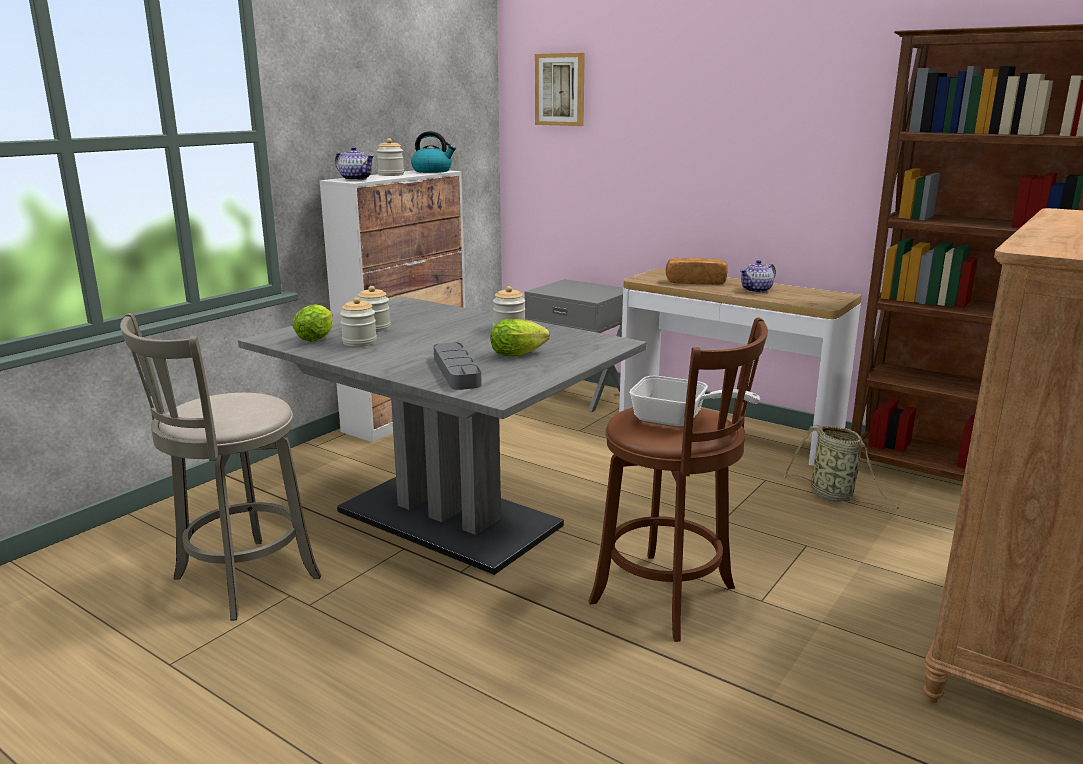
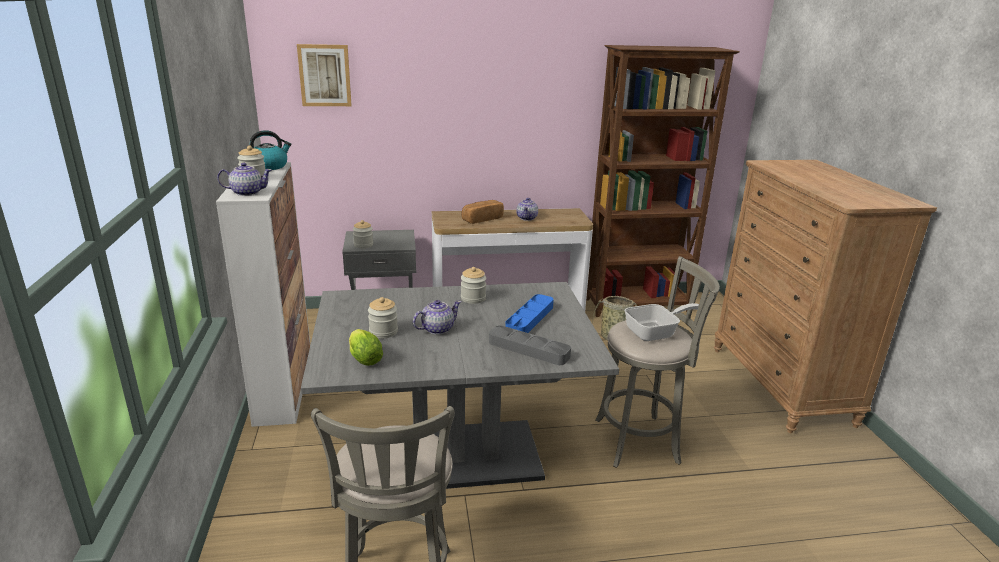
camera: 45 degrees left, 5 degrees up
jar [340,297,377,347] -> jar moved to [353,220,373,248]
lettuce [490,319,550,356] -> blue tray [505,294,554,333]
brown stool [588,317,768,642] -> grey stool [595,256,720,468]
none -> teapot [413,300,461,334]

